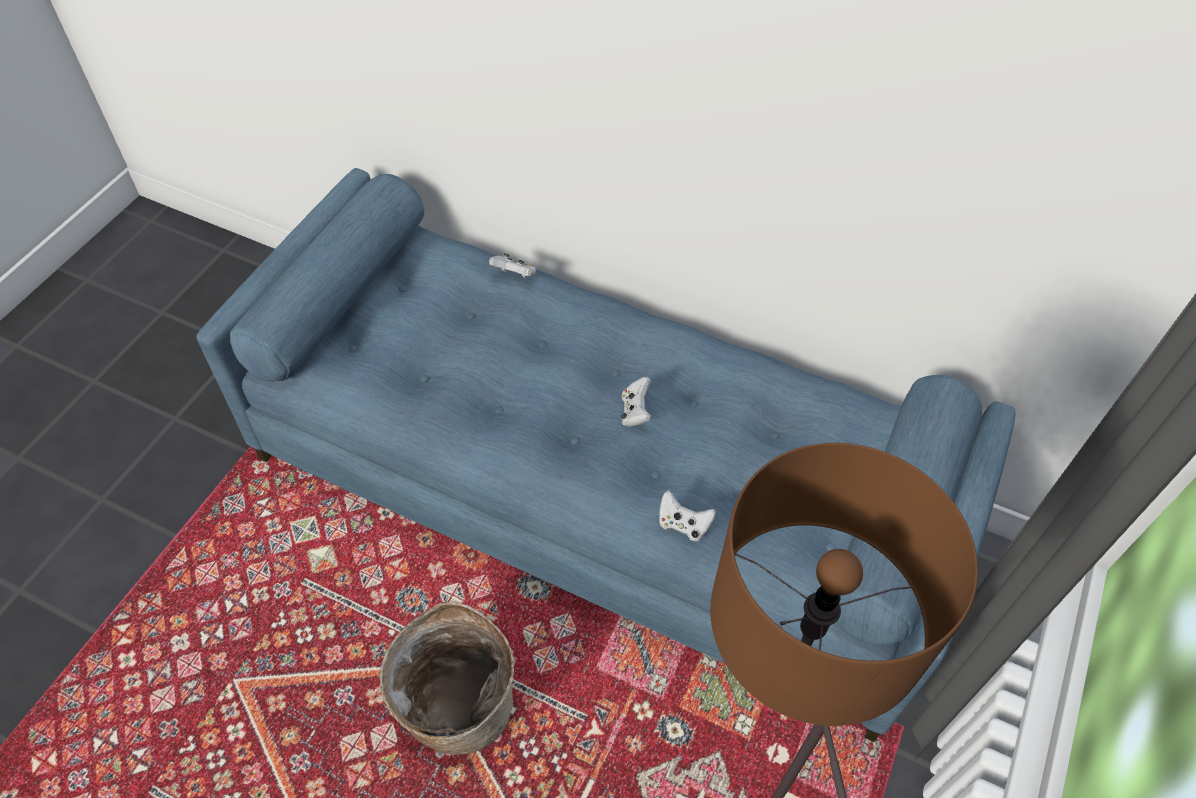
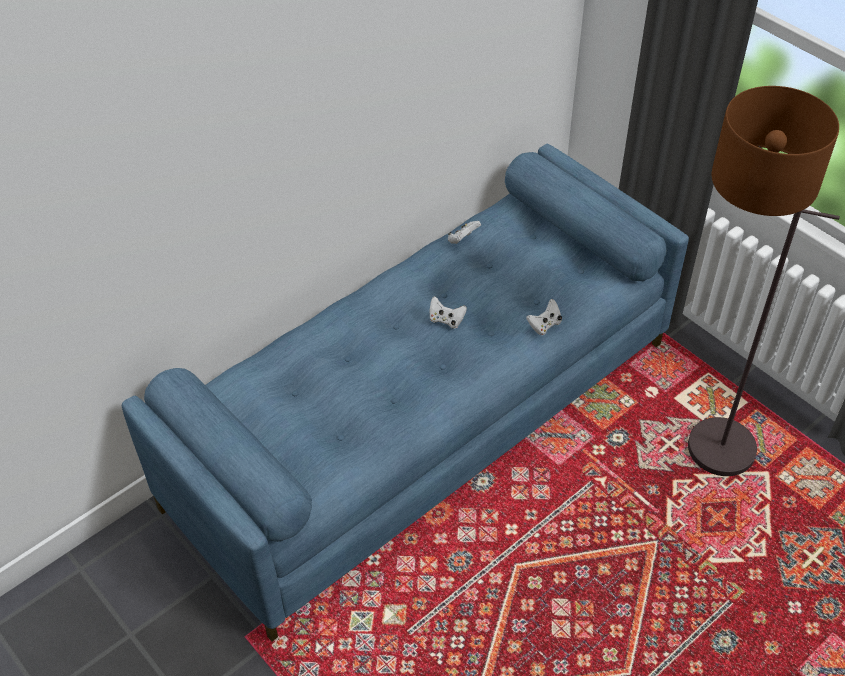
camera: 65 degrees left, 5 degrees down
basket [379,600,514,755] -> none
white game controller [489,253,536,279] -> white game controller moved to [448,221,481,244]

